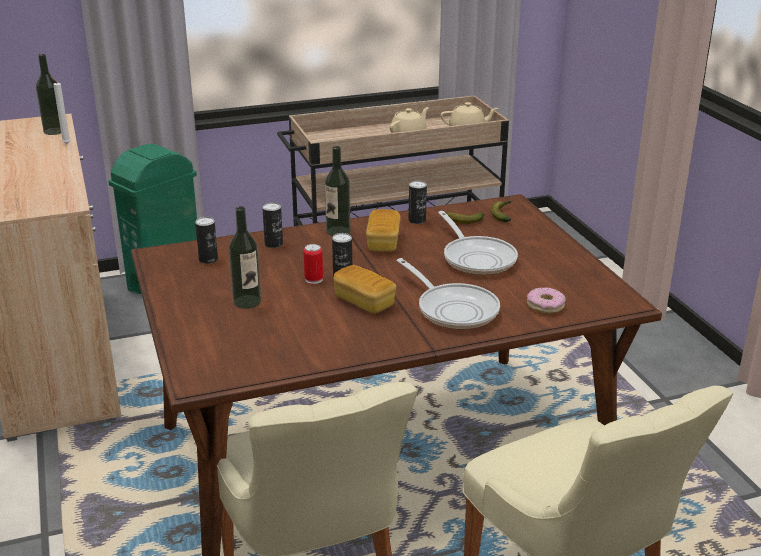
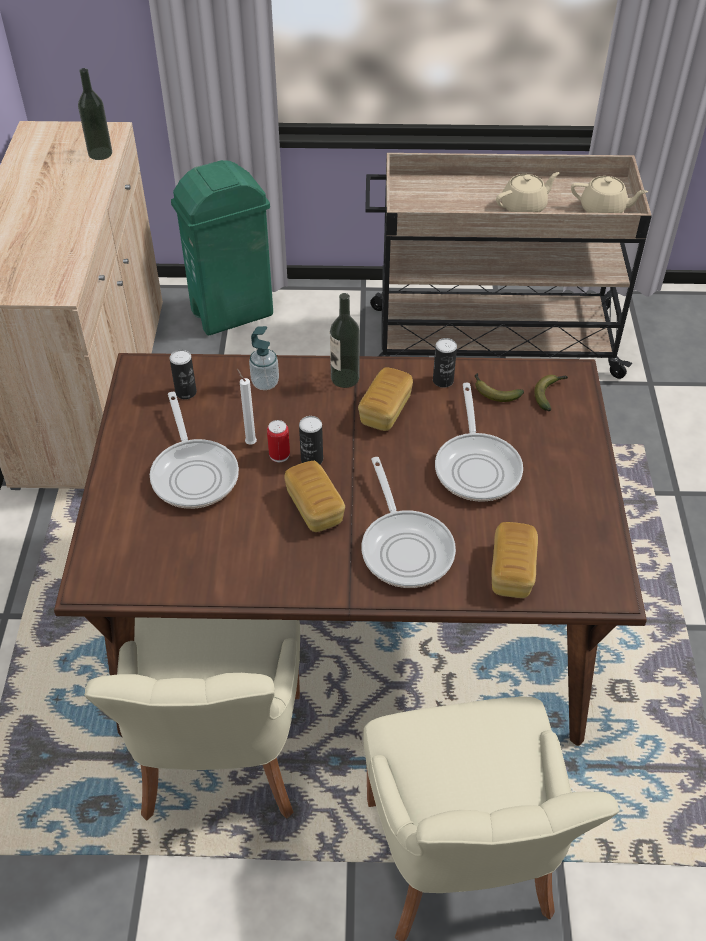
camera: 20 degrees right, 20 degrees up
white candle [50,76,71,144] -> white candle moved to [237,369,257,445]
bottle [229,206,261,309] -> frying pan [150,392,239,509]
can [262,202,283,248] -> soap dispenser [249,326,279,390]
donut [527,287,566,314] -> bread [492,522,538,598]

